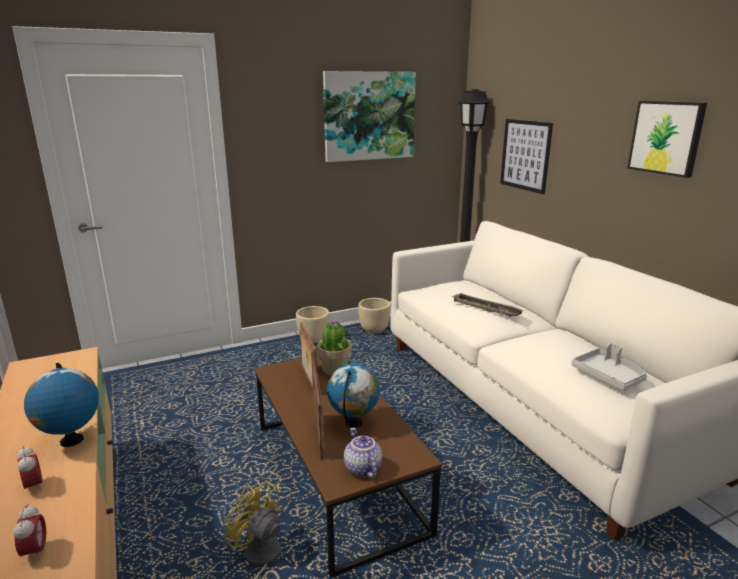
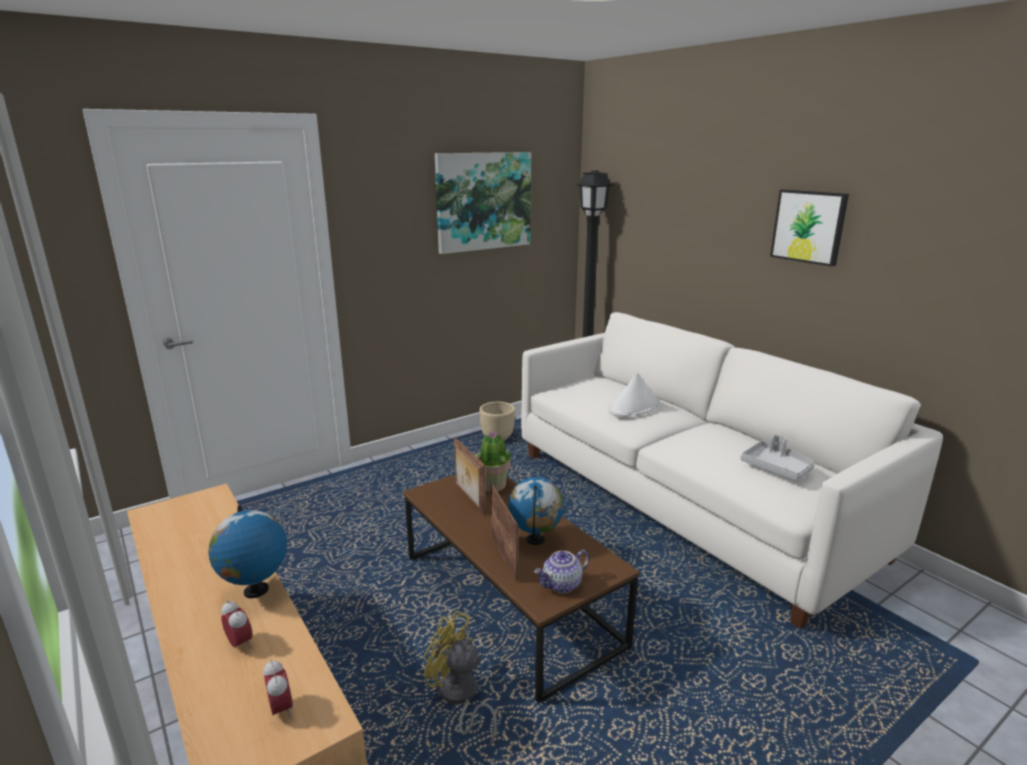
camera: 10 degrees left, 0 degrees up
beige planter [296,306,329,343] -> none
teapot [344,428,382,478] -> teapot turned 90 degrees counterclockwise [534,550,589,593]
tray [451,292,524,317] -> white hat [608,372,660,417]
picture [500,119,553,194] -> none

